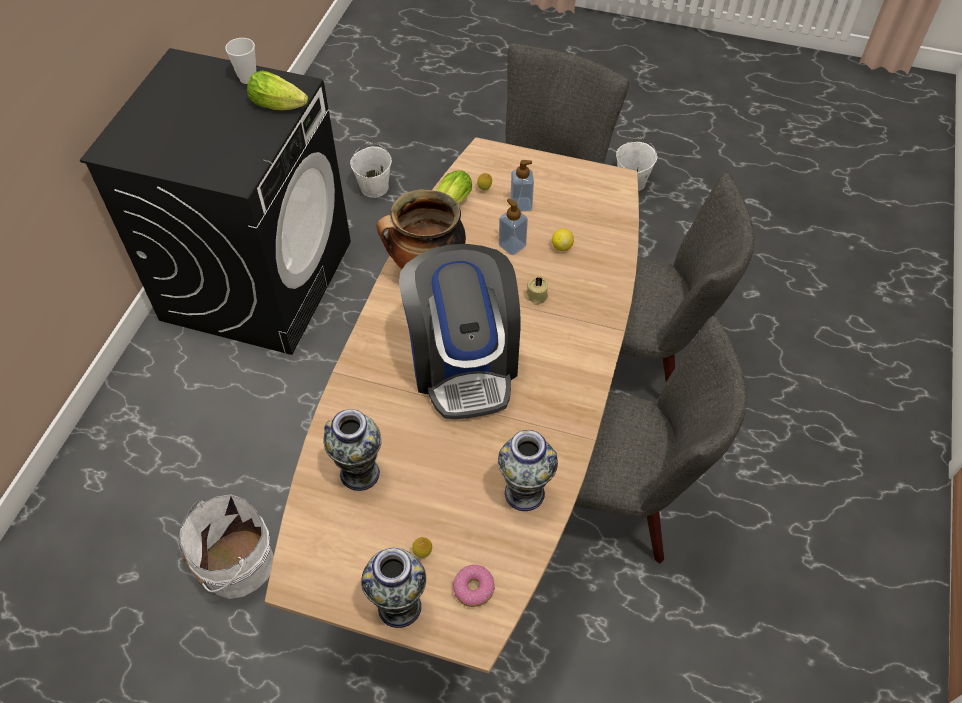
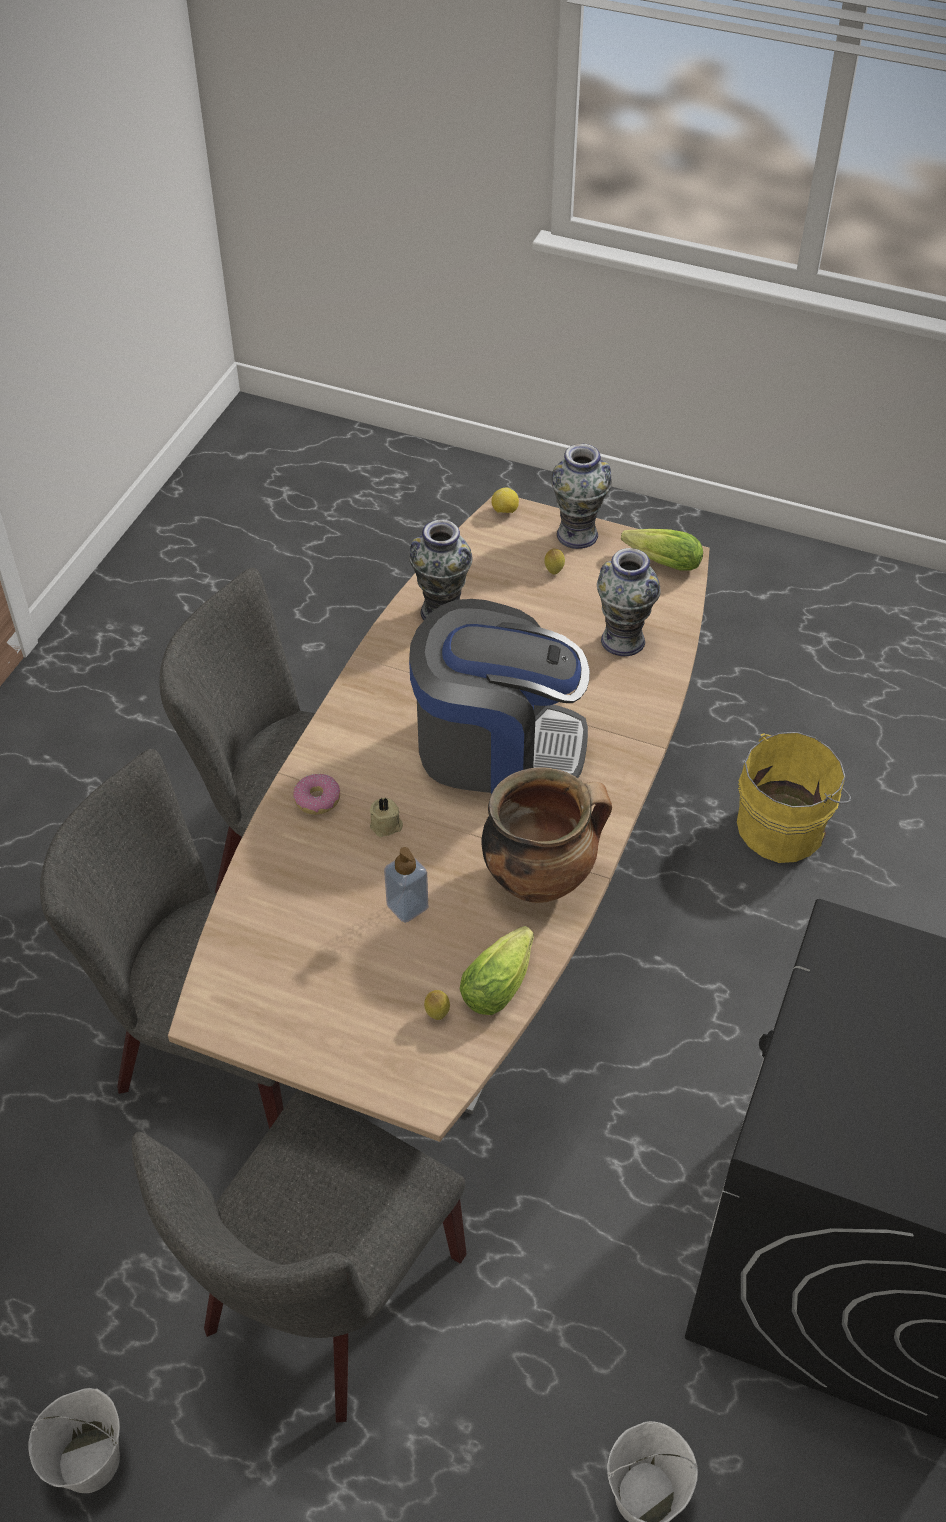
camera: 175 degrees left, 5 degrees down
white bucket [178,495,274,599] -> yellow bucket [737,732,851,863]
cup [225,38,256,84] -> none
lettuce [247,71,308,110] -> lettuce moved to [621,529,703,571]
coffee machine [399,244,521,419] -> coffee machine turned 105 degrees clockwise [409,599,590,794]
donut [453,565,495,607] -> donut moved to [293,774,340,815]
soap dispenser [510,160,534,212] -> none
lemon [552,229,574,251] -> lemon moved to [491,487,519,513]

